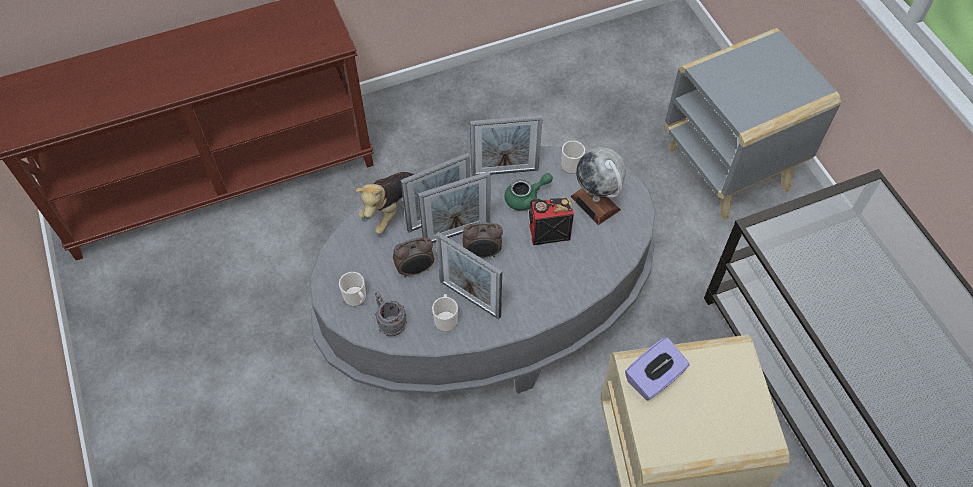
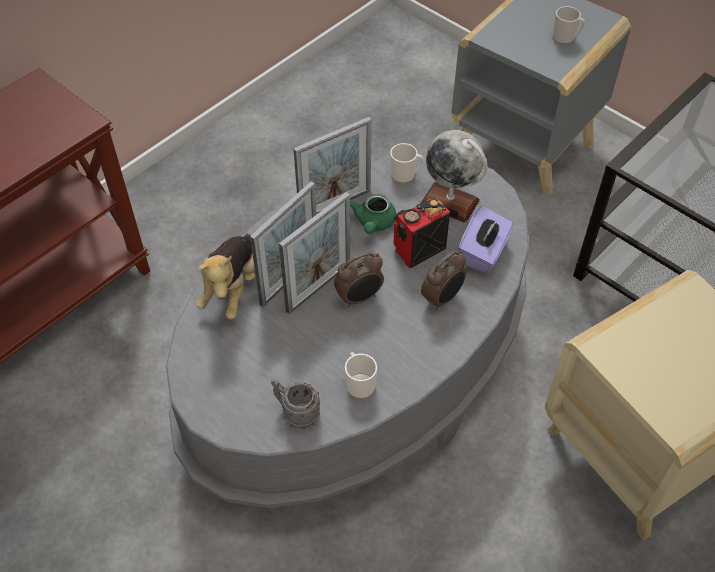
camera: 25 degrees left, 5 degrees down
mug [339,272,366,306] -> mug moved to [552,6,585,44]
alarm clock [393,237,434,277] -> alarm clock moved to [421,250,466,311]
picture frame [436,232,502,319] -> none
green teapot [505,173,553,211] -> green teapot turned 150 degrees clockwise [350,194,396,234]
purple tissue box [625,337,690,401] -> purple tissue box moved to [458,206,513,273]

